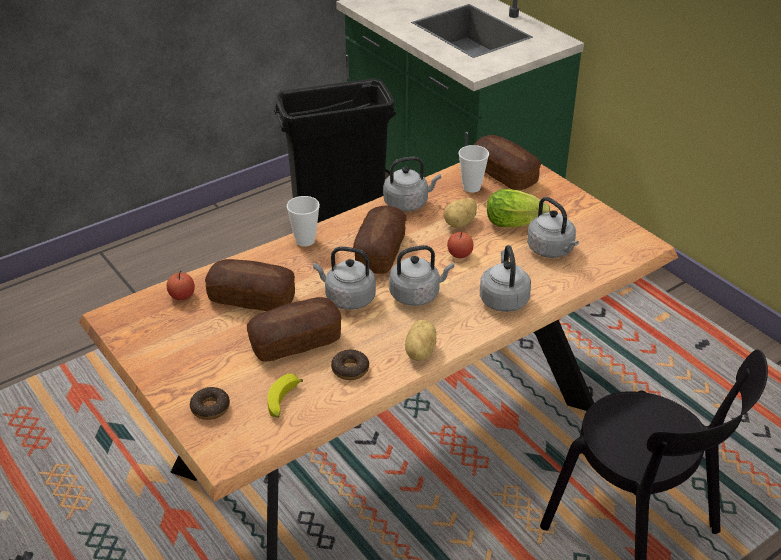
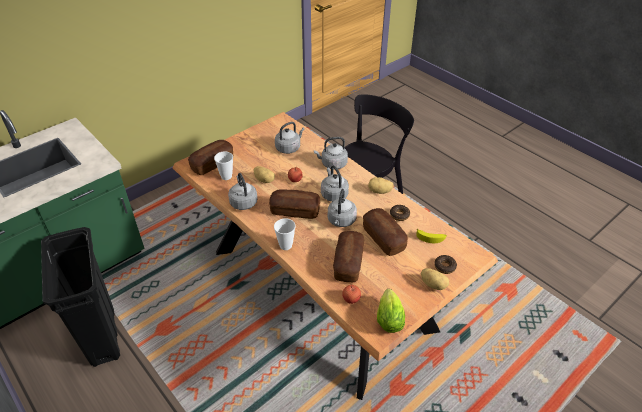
camera: 95 degrees left, 5 degrees up
lettuce [487,189,550,227] -> lettuce moved to [377,289,405,333]
none -> potato [421,268,449,290]

